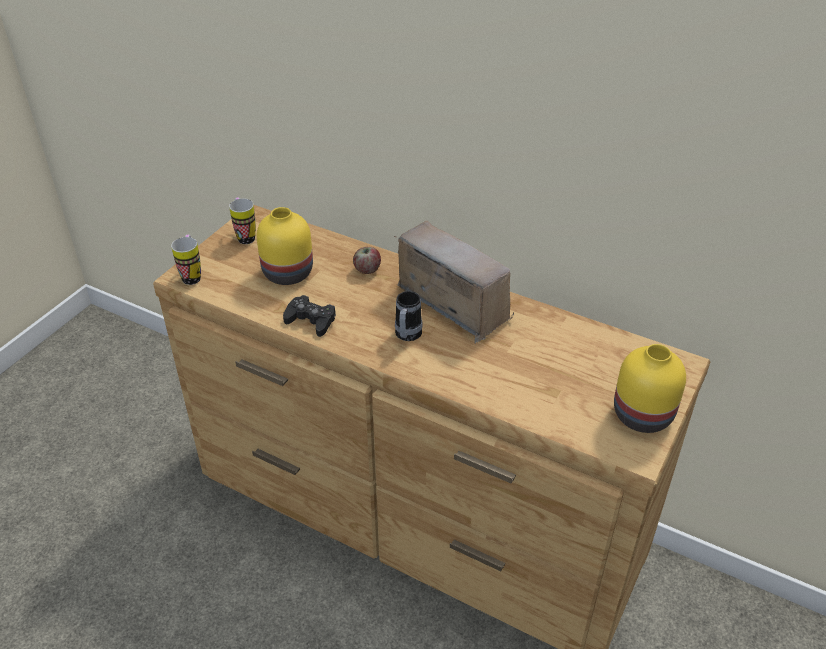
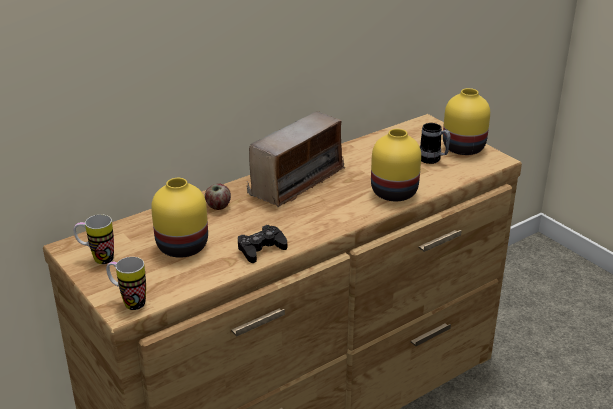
camera: 65 degrees left, 10 degrees down
radio [394,221,515,343] -> radio turned 150 degrees clockwise [247,112,345,208]
mug [395,291,422,341] -> mug moved to [420,123,451,164]
none -> yellow vase [371,129,421,201]

